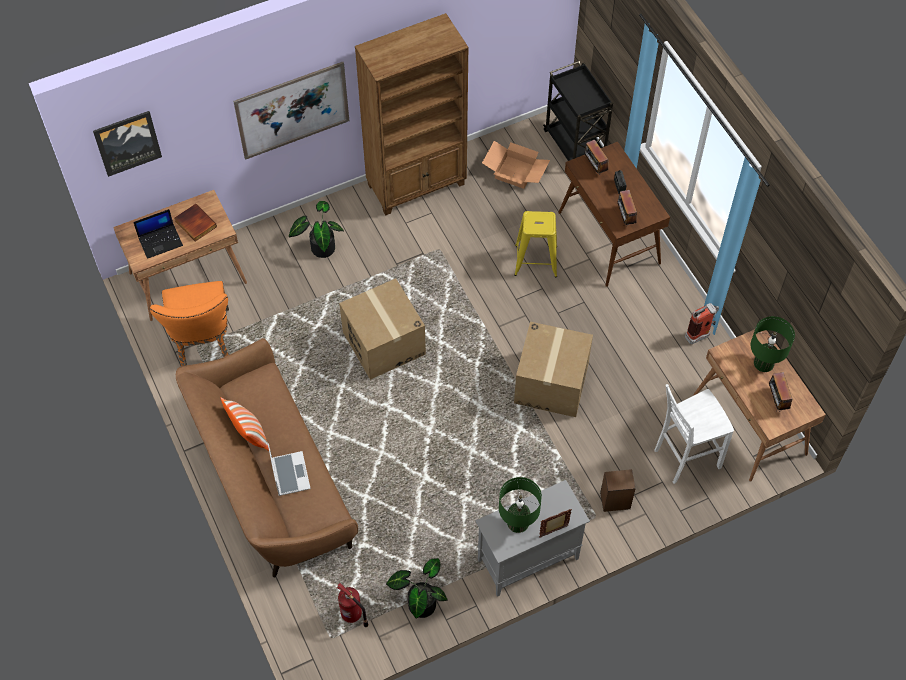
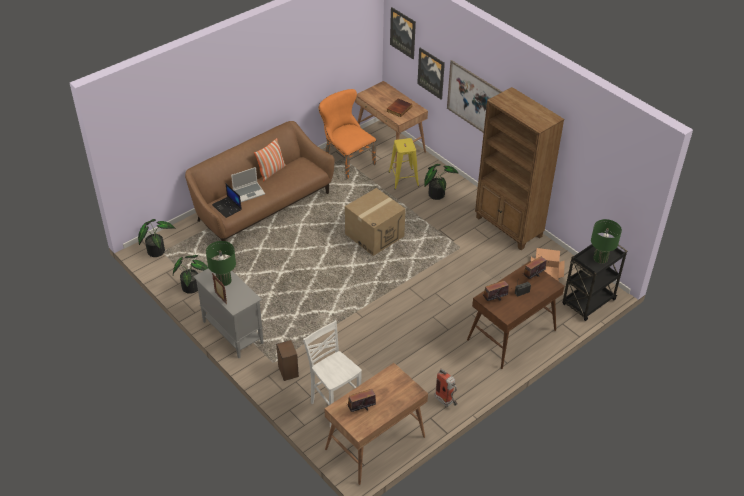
camera: 75 degrees right, 15 degrees down
laptop [133,209,183,259] -> laptop moved to [212,183,242,218]
orange chair [150,281,229,366] -> orange chair turned 75 degrees clockwise [319,89,376,179]
fire extinguisher [337,583,369,627] -> none
yellow stool [514,211,557,277] -> yellow stool moved to [389,138,419,190]
cardboard box [514,322,593,417] -> none
green table lamp [751,316,795,372] -> green table lamp moved to [591,219,622,264]
none -> potted plant [138,219,175,257]
none -> picture [417,48,445,99]

